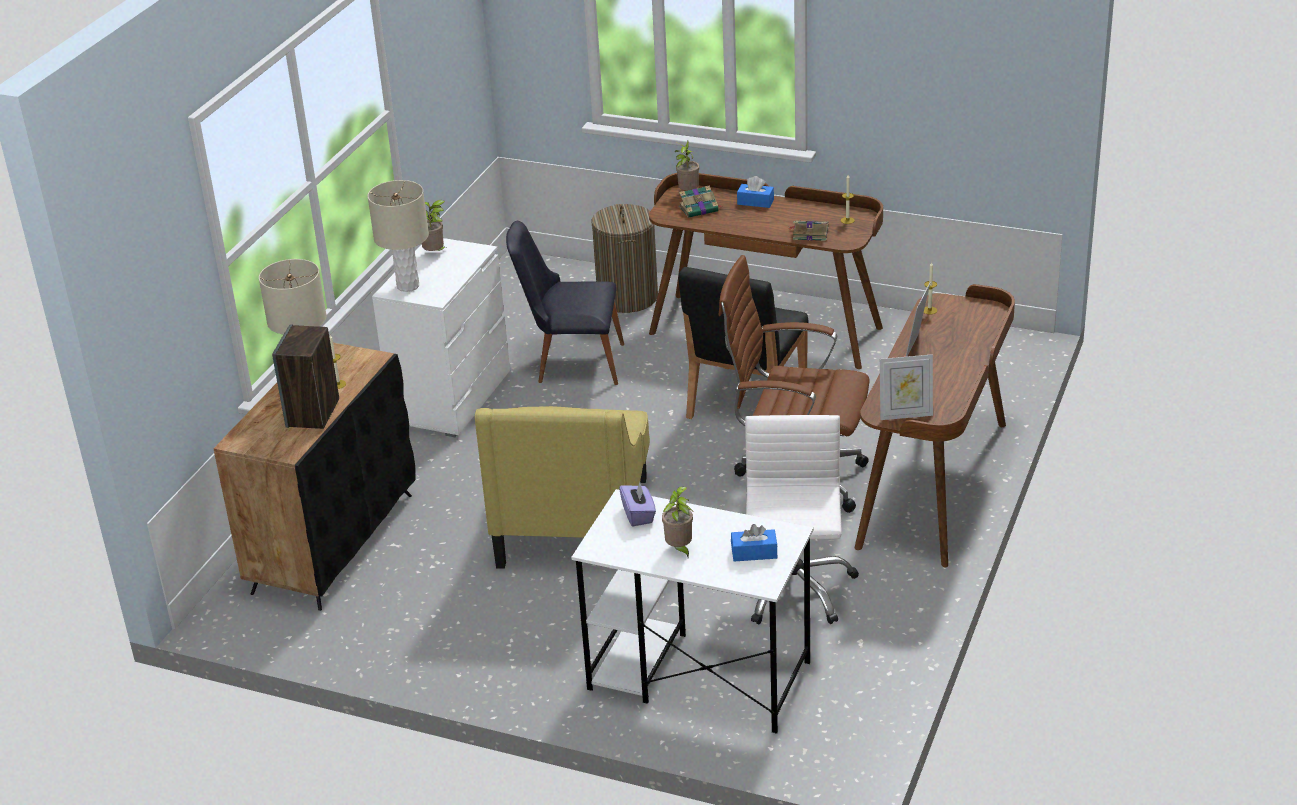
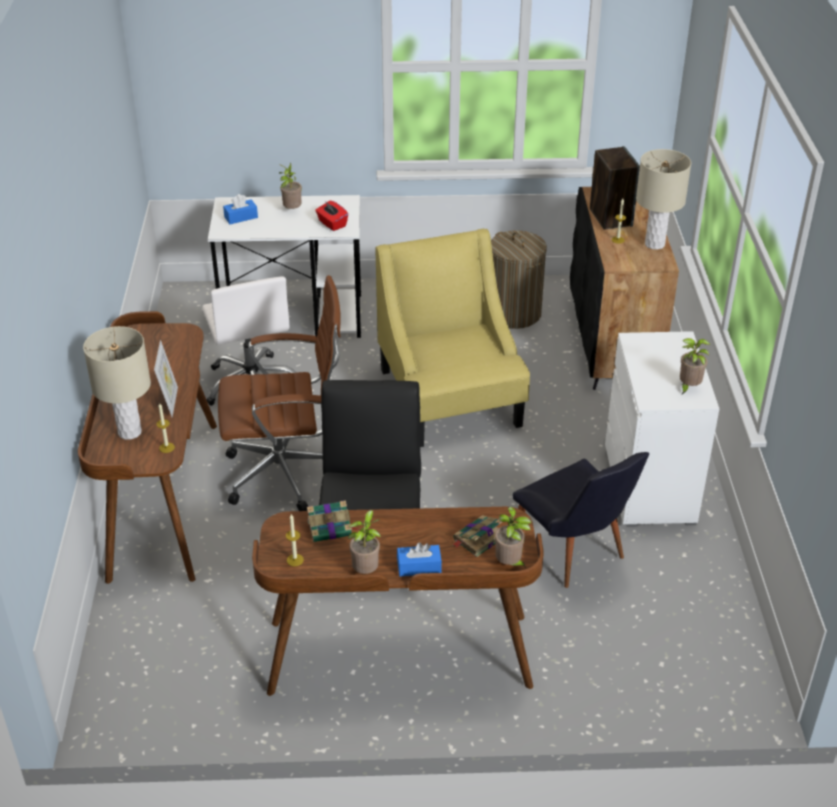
camera: 155 degrees right, 5 degrees up
beige table lamp [368,180,429,292] -> beige table lamp moved to [83,326,151,440]
black chair [506,221,624,385] -> black chair turned 75 degrees clockwise [513,452,649,588]
laundry basket [591,204,658,313] -> laundry basket moved to [491,230,547,329]
purple tissue box [619,482,656,527] -> red tissue box [315,201,348,231]
picture frame [880,354,933,420] -> none
none -> potted plant [348,510,381,574]

